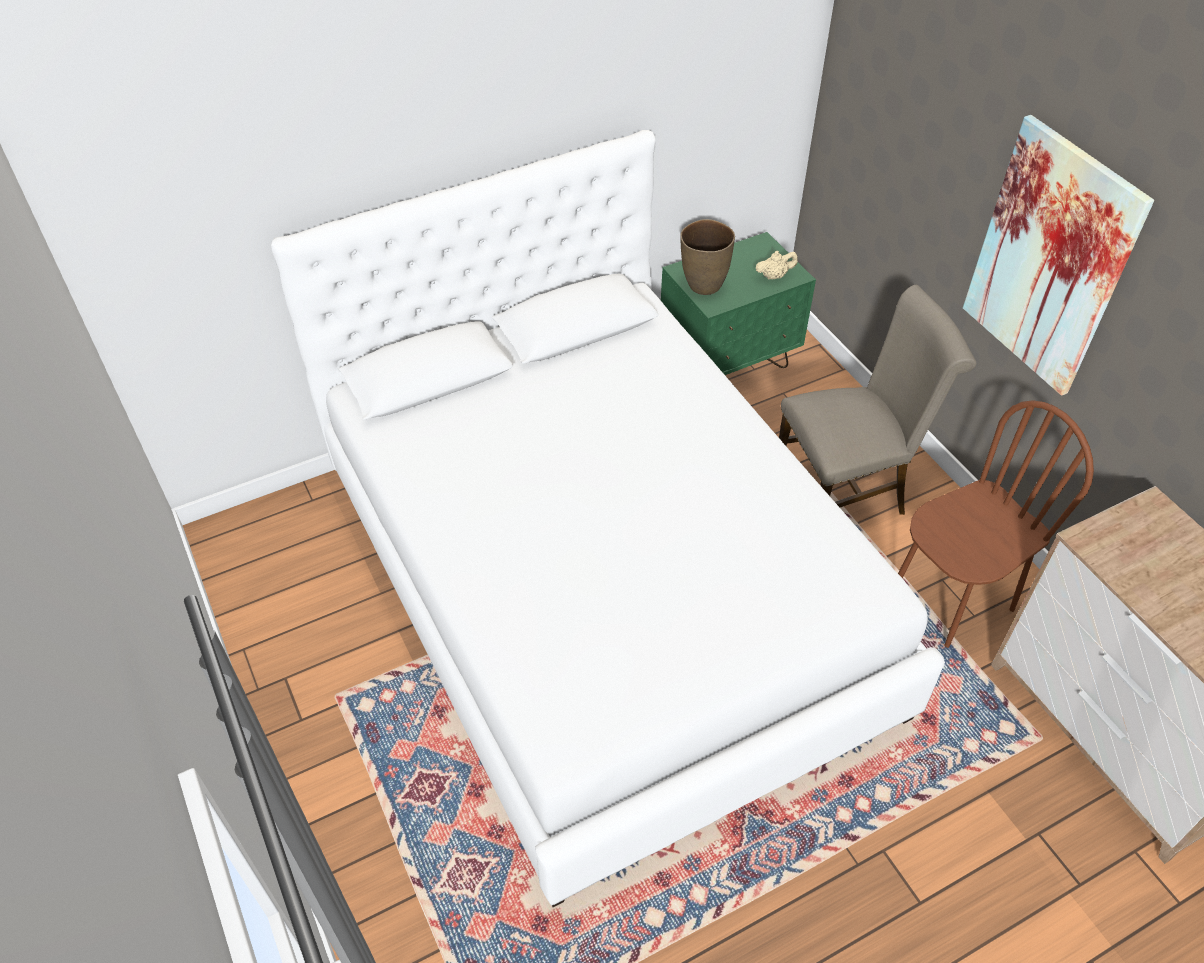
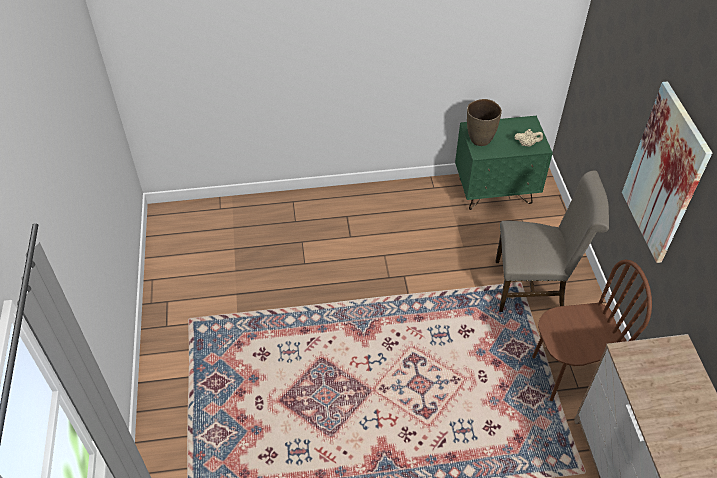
camera: 20 degrees right, 0 degrees up
white bed [271,130,945,907] -> none

